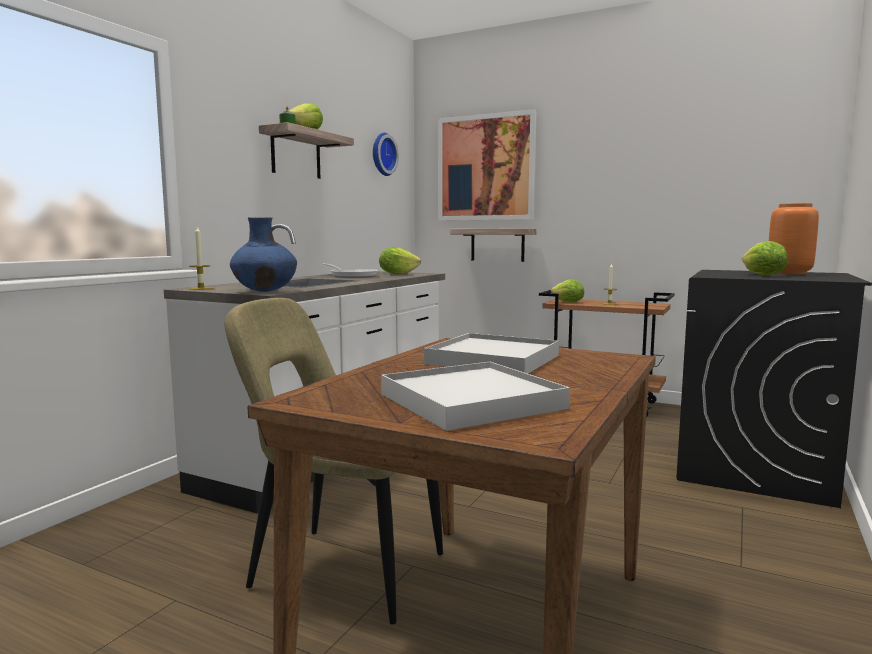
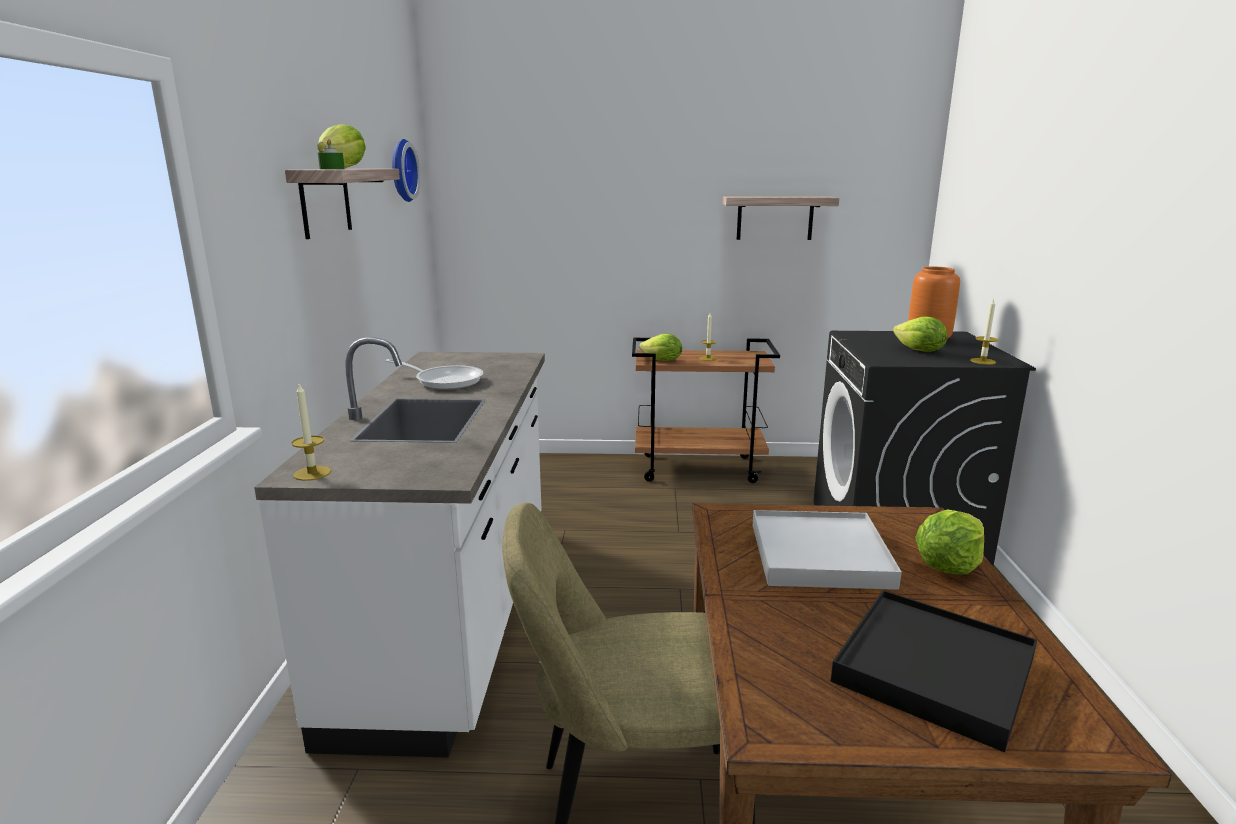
camera: 25 degrees left, 10 degrees up
blue vase [230,217,297,292] -> none
lettuce [379,247,421,274] -> lettuce moved to [915,509,984,575]
white tray [381,362,570,431] -> black tray [831,590,1037,752]
picture [438,109,537,221] -> none
shelf [450,228,537,262] -> shelf moved to [722,196,839,240]
none -> candle [970,298,998,365]

